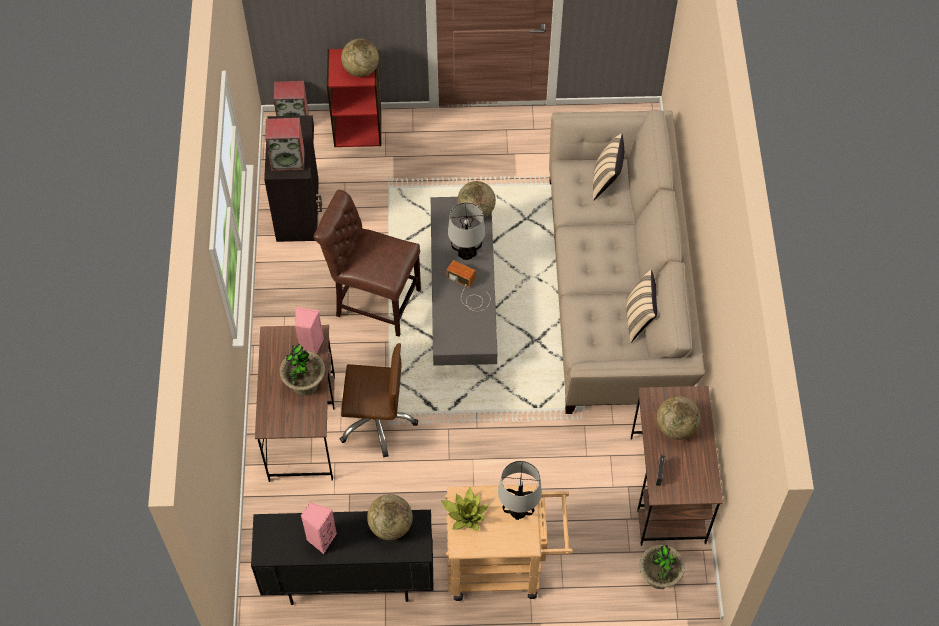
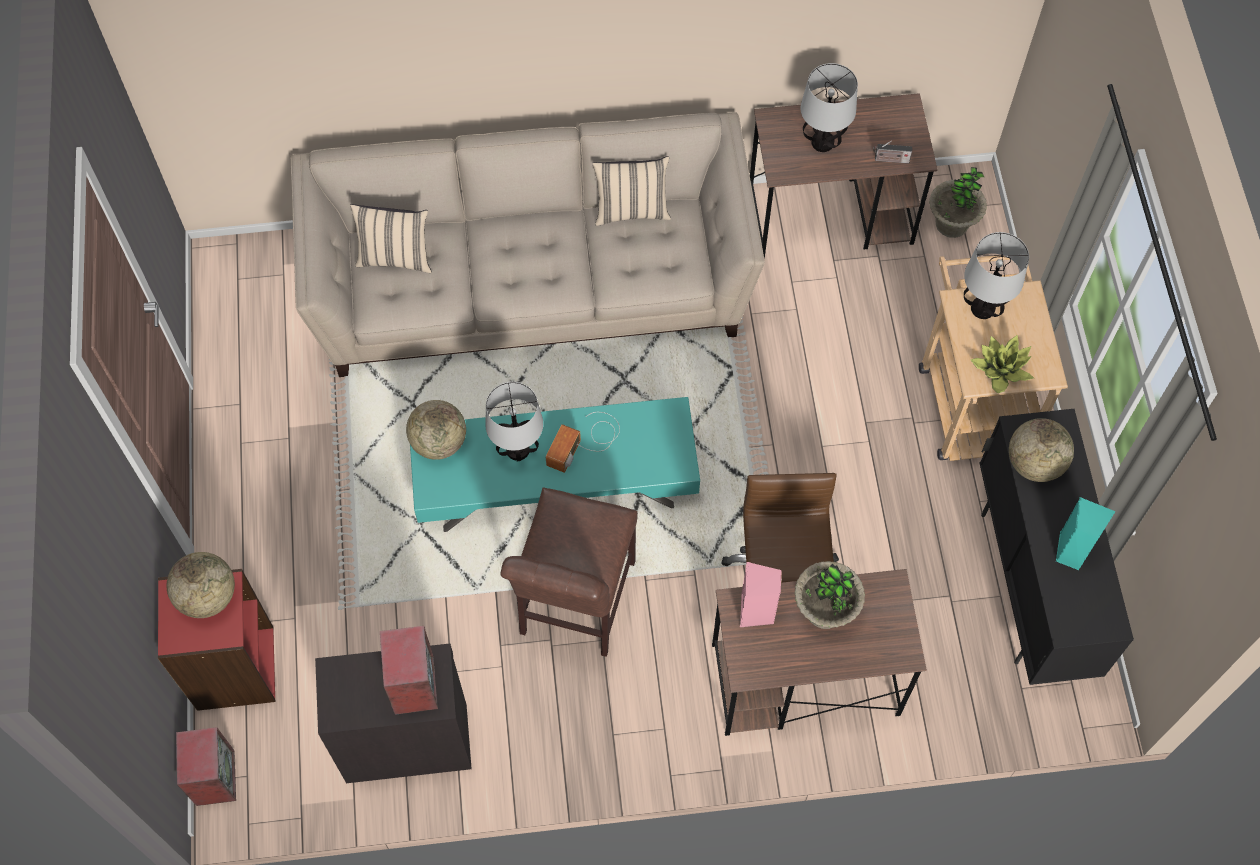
camera: 95 degrees left, 5 degrees up
pink speaker [301,503,337,554] -> turquoise speaker [1056,497,1116,570]
grey coffee table [431,197,497,366] -> turquoise coffee table [410,397,700,532]
globe [656,396,700,440] -> table lamp [801,63,858,152]

